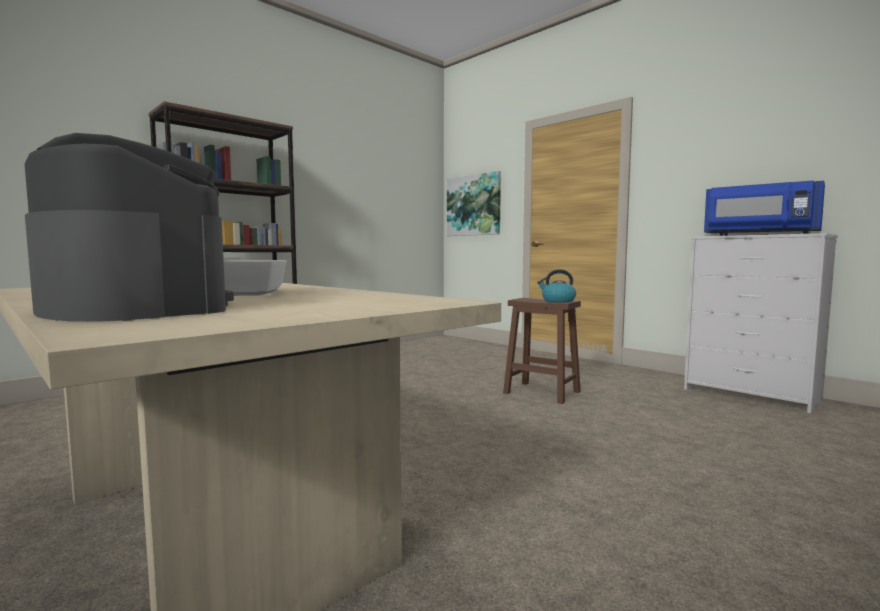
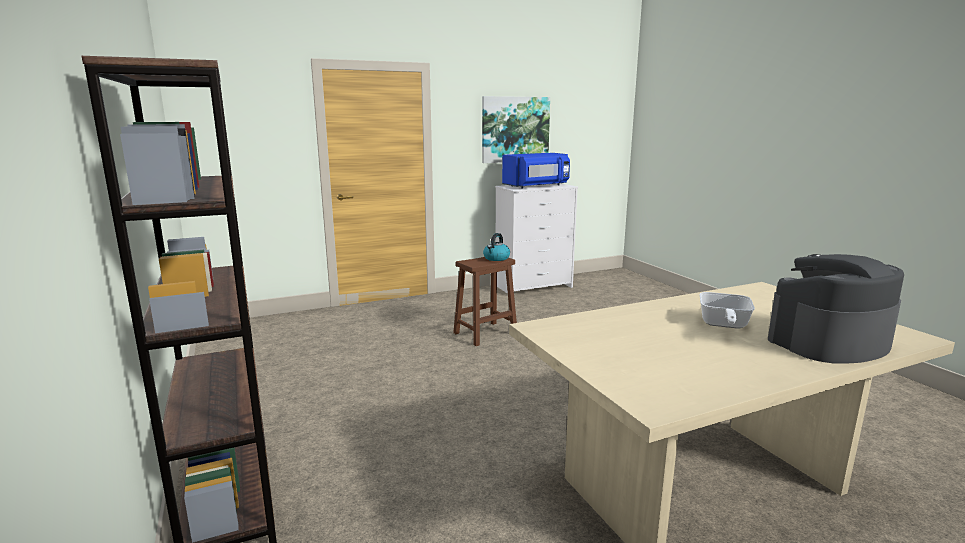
camera: 70 degrees left, 10 degrees up
picture [447,171,501,236] -> picture moved to [482,96,550,163]

